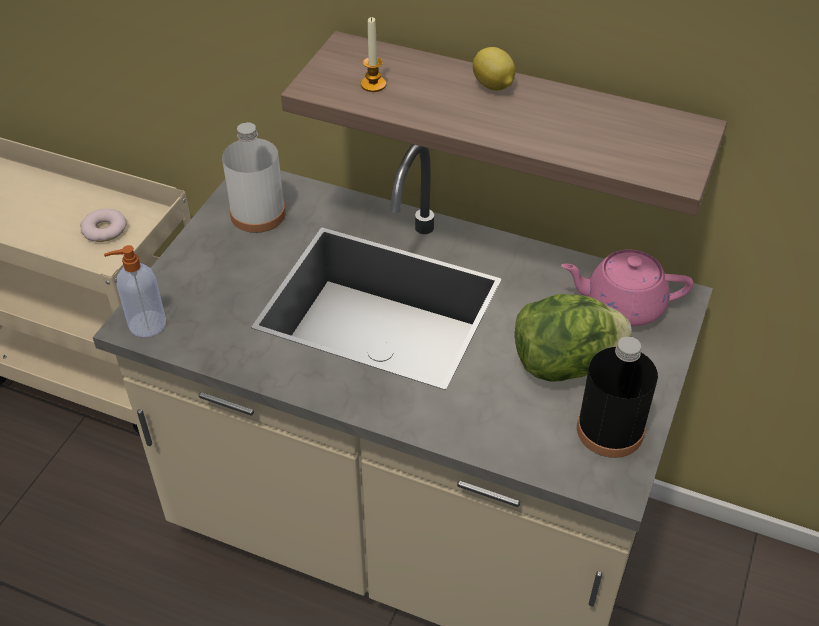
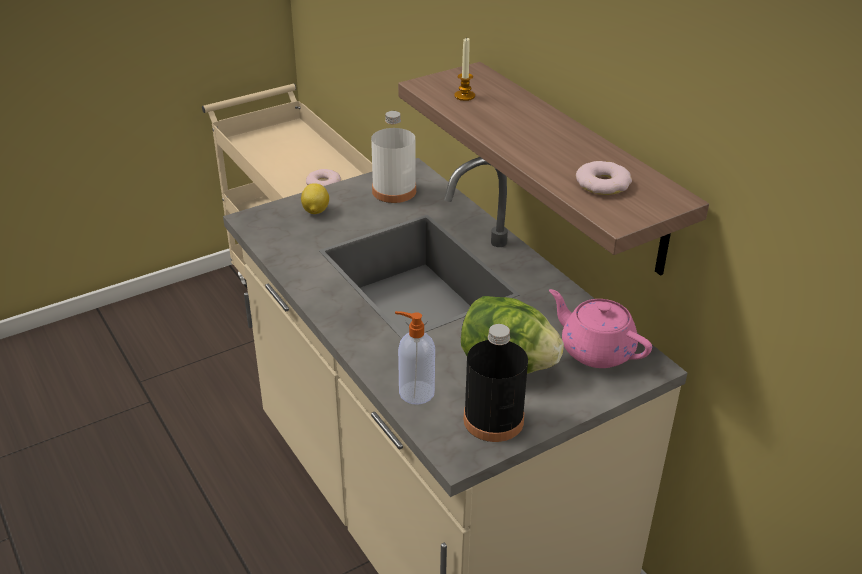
camera: 35 degrees right, 10 degrees down
soap dispenser [104,245,166,337] -> soap dispenser moved to [395,311,435,405]
lemon [473,47,515,91] -> lemon moved to [301,183,329,214]
none -> donut [576,161,632,195]

